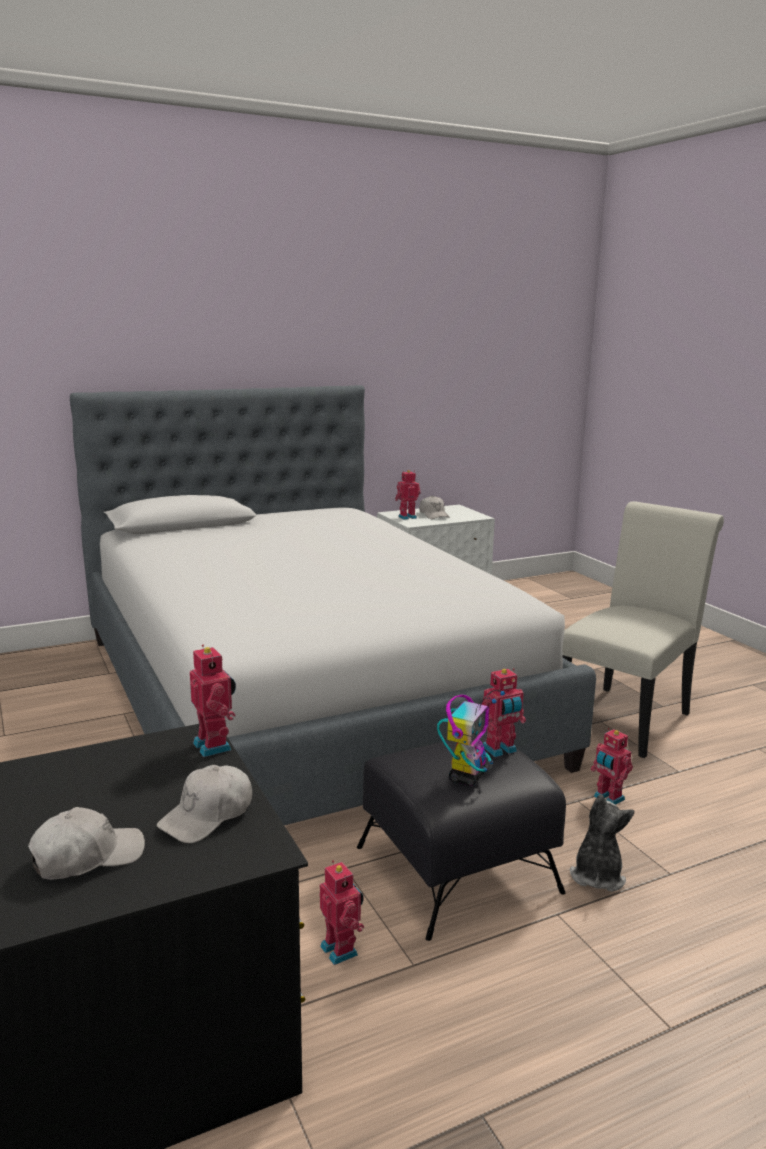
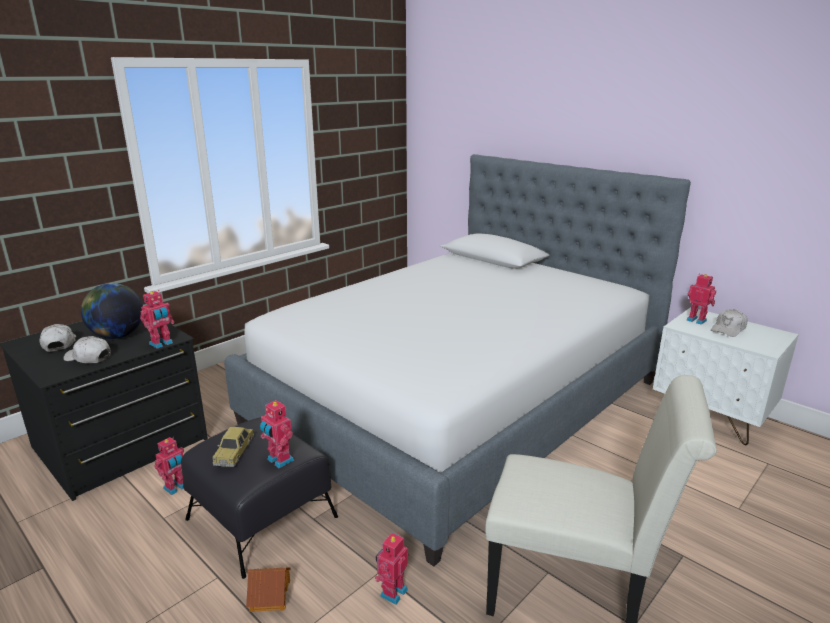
camera: 70 degrees right, 5 degrees up
white cap [28,807,145,880] -> white cap turned 150 degrees counterclockwise [40,324,76,352]
toy robot [437,690,505,786] -> toy car [213,427,254,467]
plush toy [570,794,634,892] -> toy house [246,567,291,612]
none -> globe [81,283,143,339]

